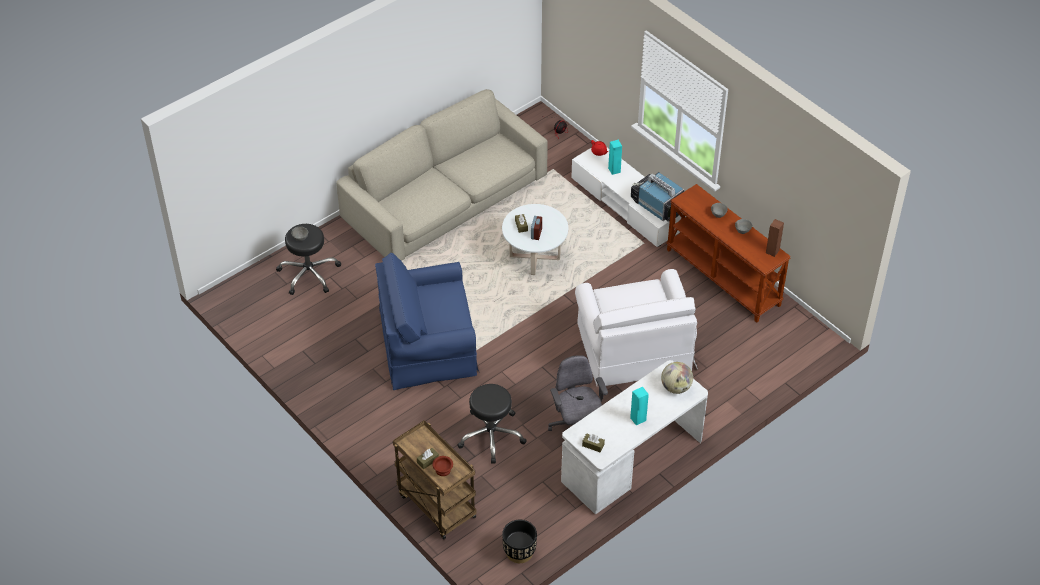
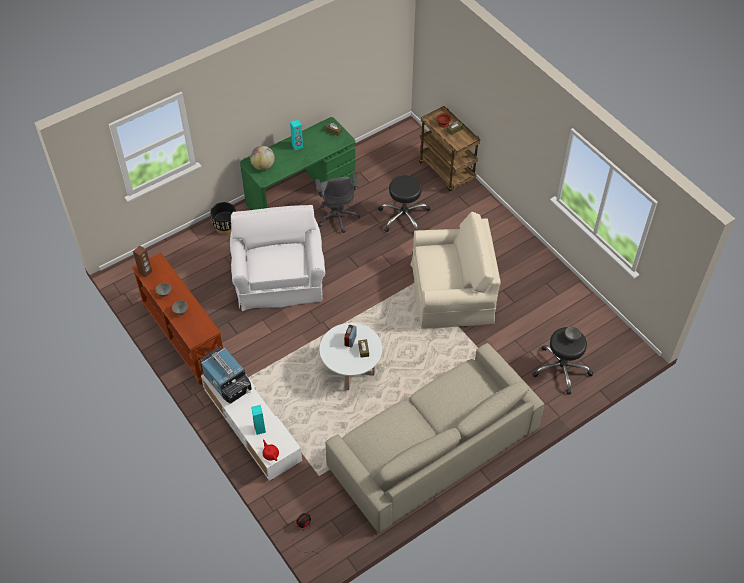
camera: 175 degrees left, 5 degrees up
blue armchair [375,253,479,390] -> beige armchair [410,212,501,329]
black planter [502,520,537,563] -> black planter moved to [210,202,236,235]
white desk [561,360,708,515] -> green desk [240,117,356,210]

